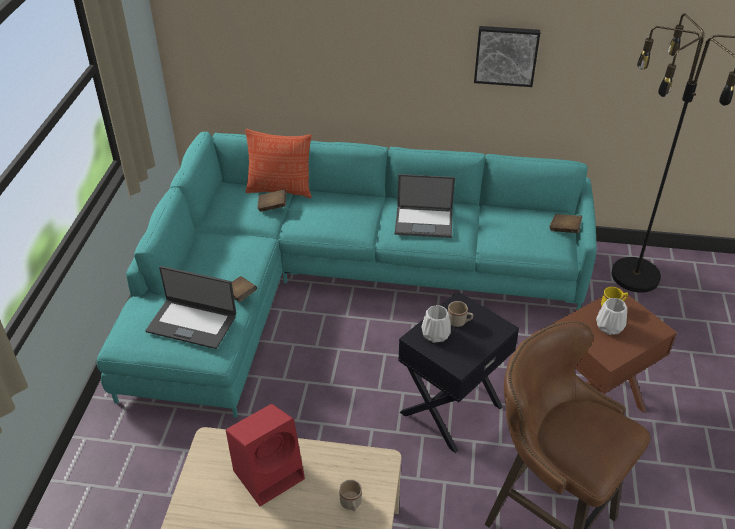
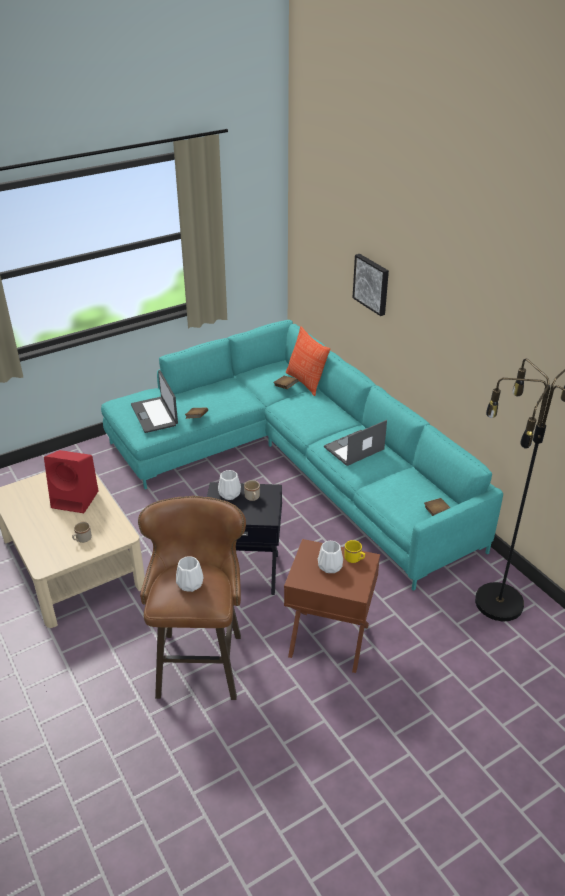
camera: 50 degrees right, 5 degrees down
laptop [395,174,455,238] -> laptop turned 90 degrees clockwise [324,420,387,466]
picture [474,26,540,87] -> picture moved to [353,254,389,316]
none -> white vase [176,556,203,592]

